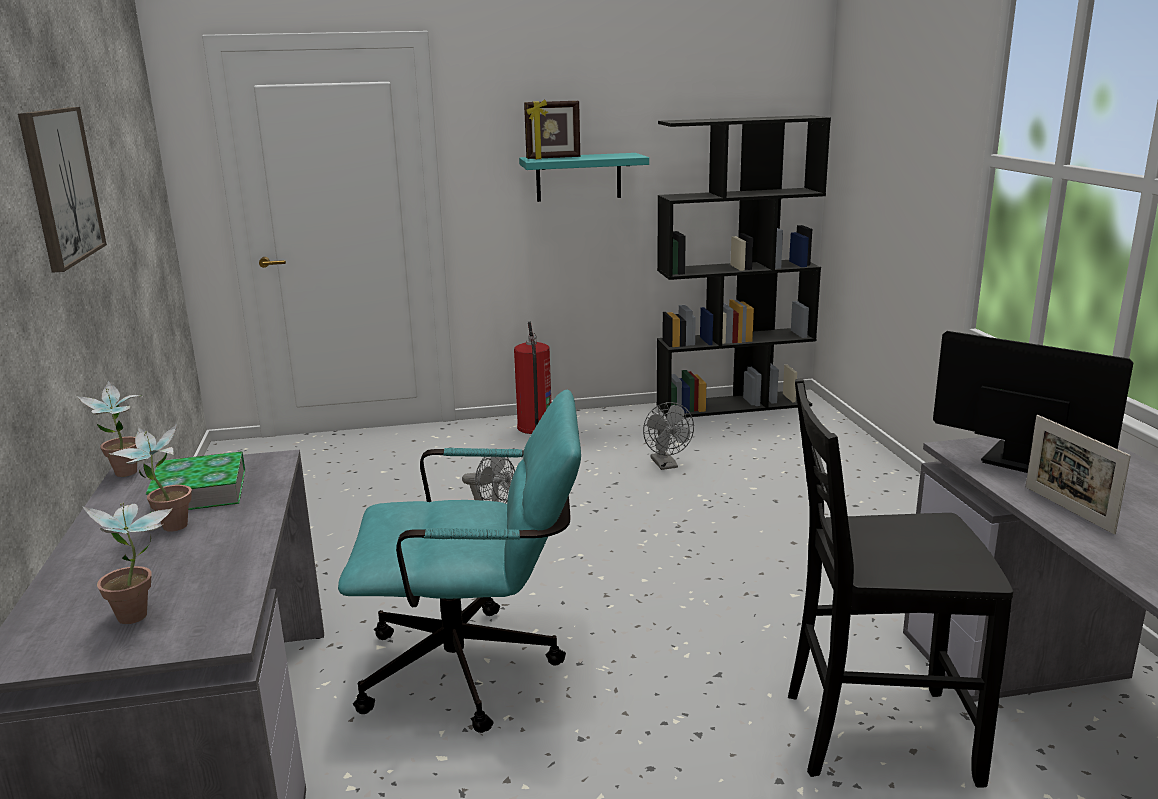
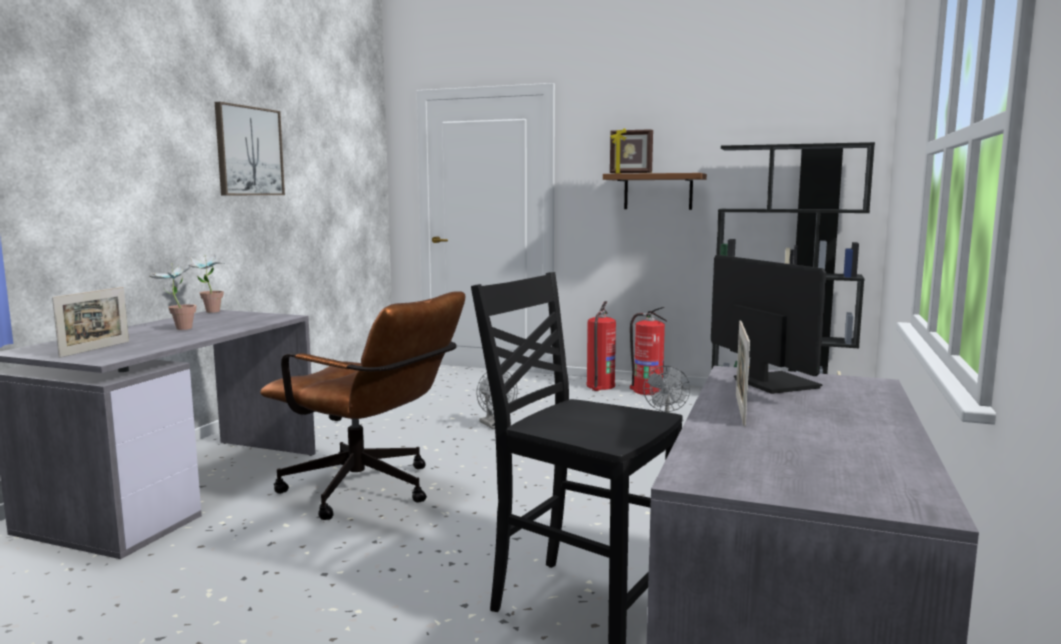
camera: 30 degrees right, 10 degrees down
potted plant [82,502,172,624] -> picture frame [52,287,129,358]
book [146,451,245,513] -> none
turquoise office chair [338,389,581,733] -> brown office chair [260,291,465,520]
turquoise shelf [519,153,649,202] -> brown shelf [603,173,707,210]
none -> fire extinguisher [630,307,667,395]

